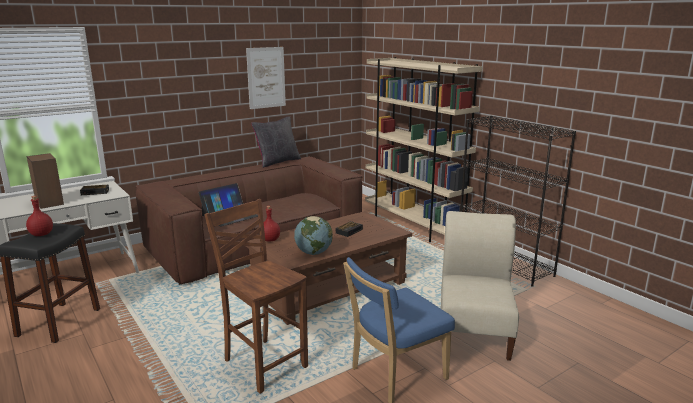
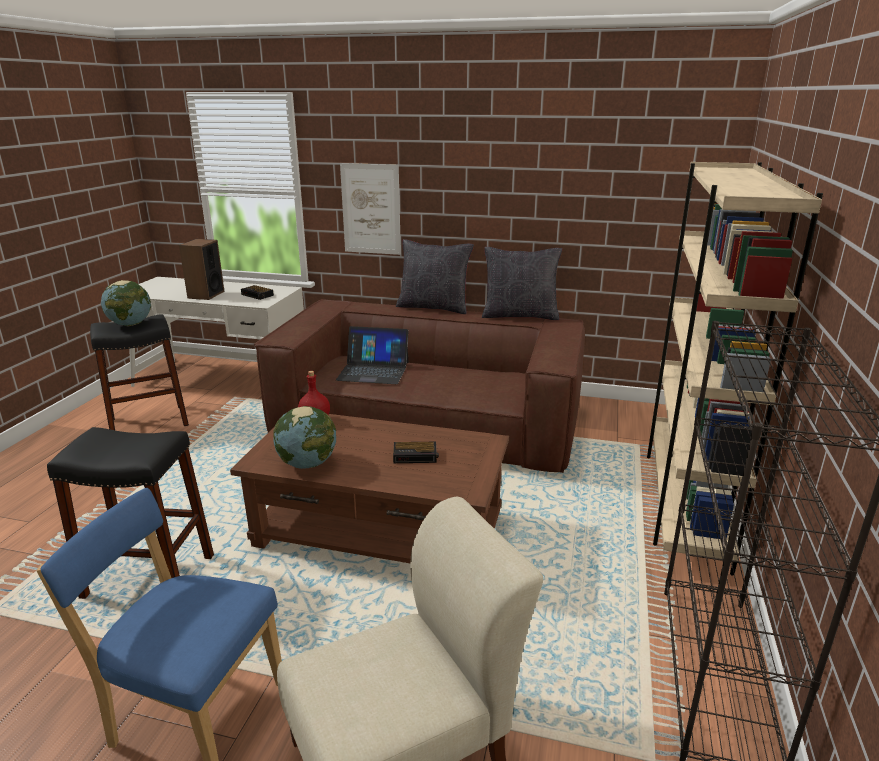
camera: 50 degrees right, 5 degrees up
red bottle [26,196,53,236] -> globe [101,280,152,326]
brown chair [205,199,308,394] -> black stool [47,427,214,599]
picture [246,47,286,109] -> picture moved to [340,163,401,255]
none -> black pillow [396,239,474,314]

